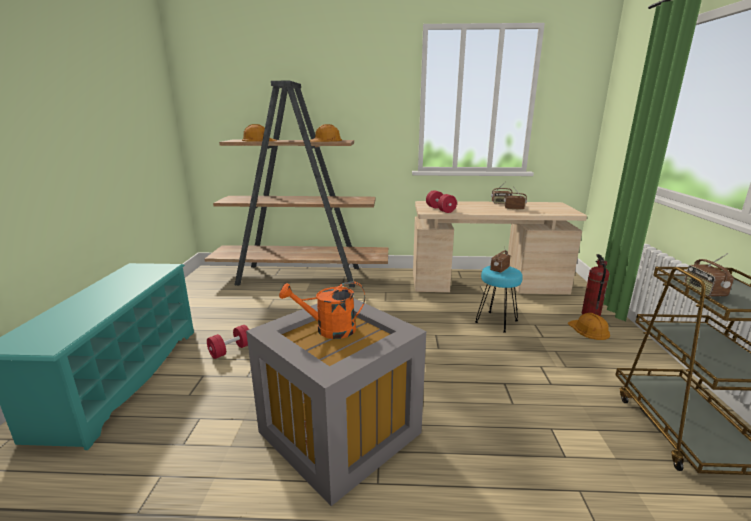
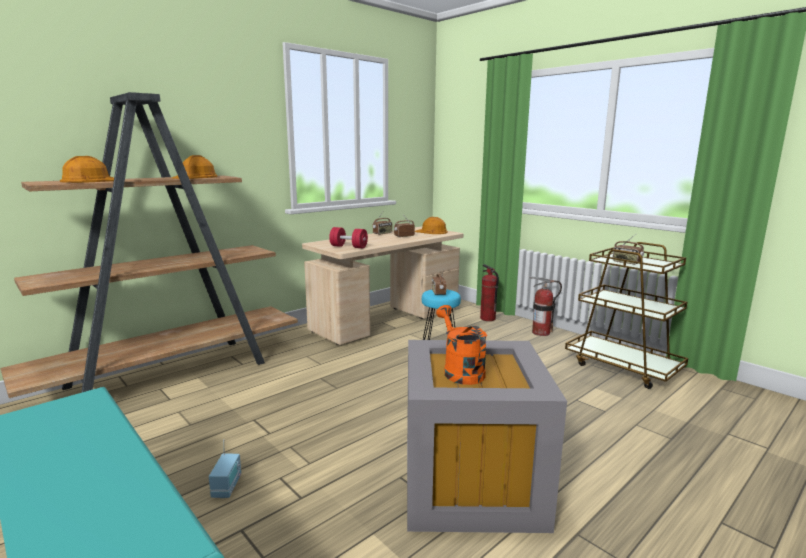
camera: 45 degrees left, 5 degrees down
red dumbbell [207,325,249,359] -> radio [209,439,241,498]
orange watering can [279,281,365,339] -> orange watering can turned 120 degrees clockwise [436,305,487,385]
orange hard hat [568,313,610,340] -> orange hard hat moved to [415,217,448,234]
none -> fire extinguisher [529,276,562,336]

